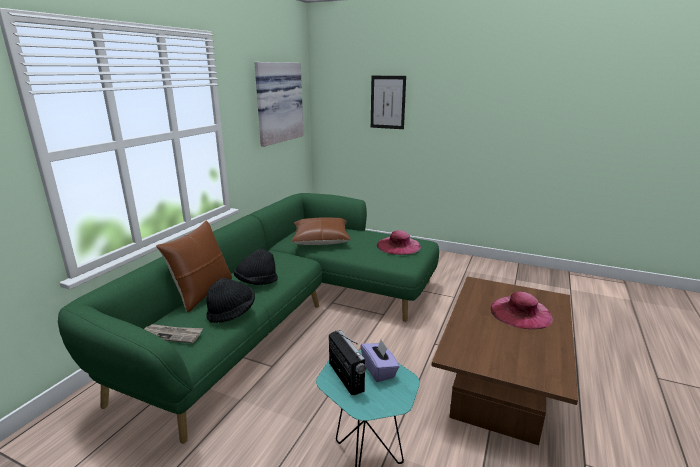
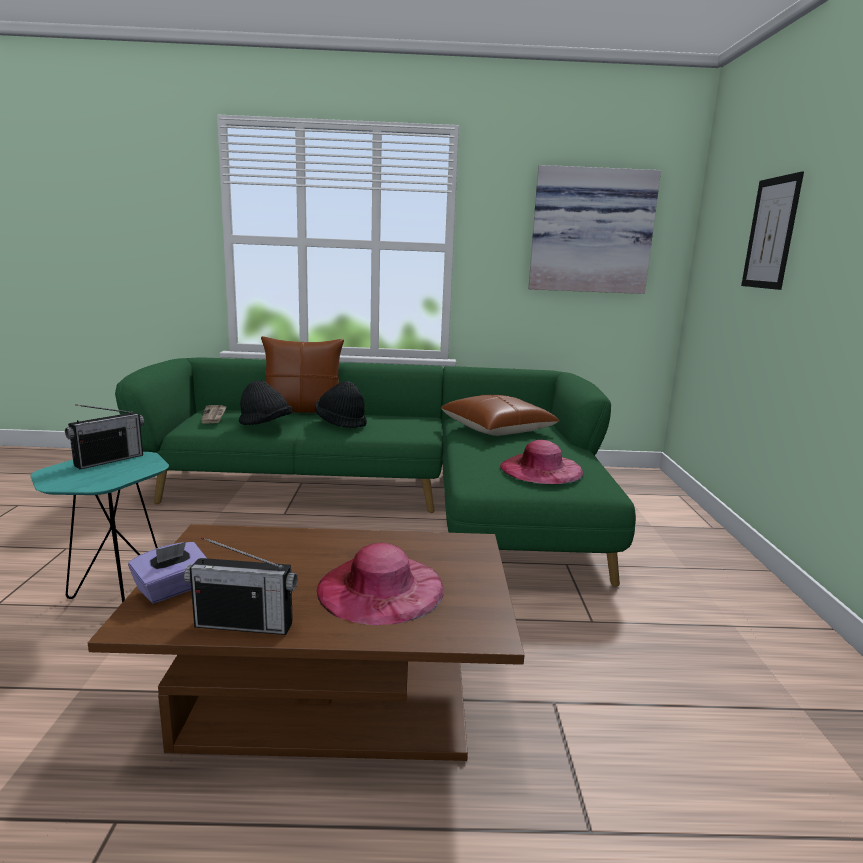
camera: 65 degrees right, 5 degrees down
purple tissue box [361,340,399,382] -> purple tissue box moved to [128,542,207,604]
none -> radio [184,537,297,635]

